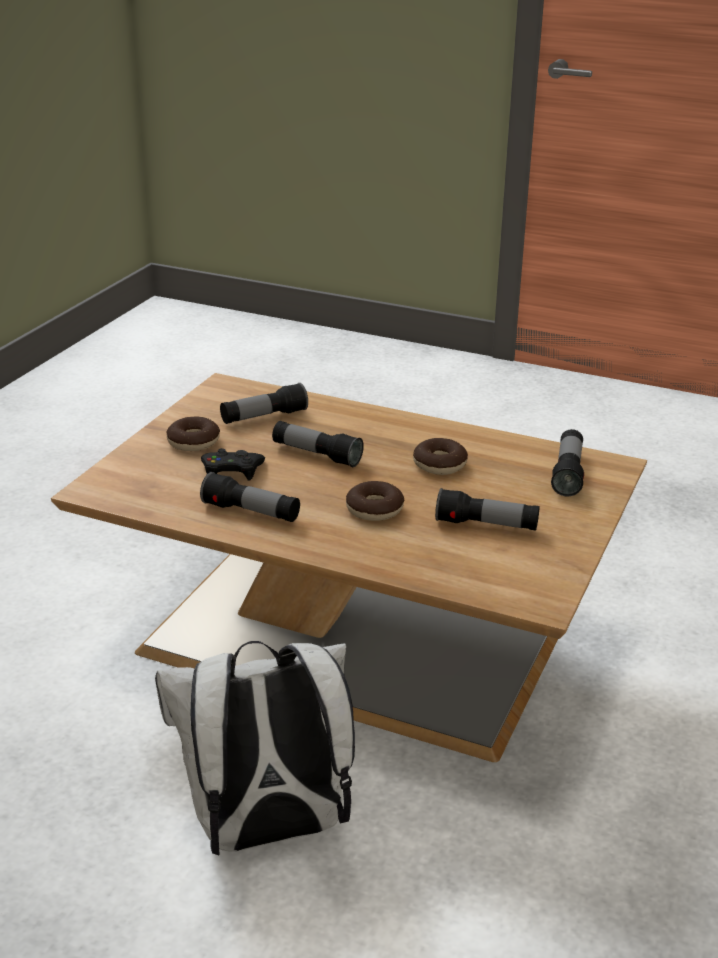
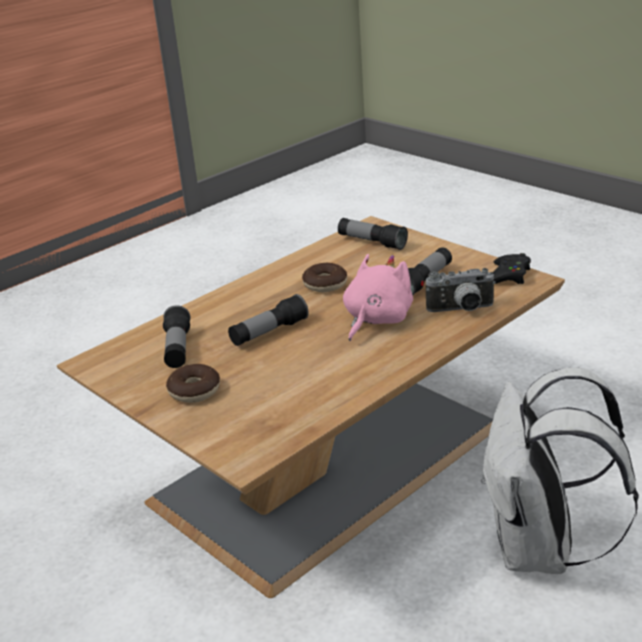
camera: 65 degrees left, 0 degrees up
flashlight [200,472,300,522] -> none
black game controller [201,448,265,481] -> black game controller moved to [492,253,531,284]
donut [346,481,405,521] -> pink plush toy [343,254,413,341]
none -> camera [426,268,496,312]

